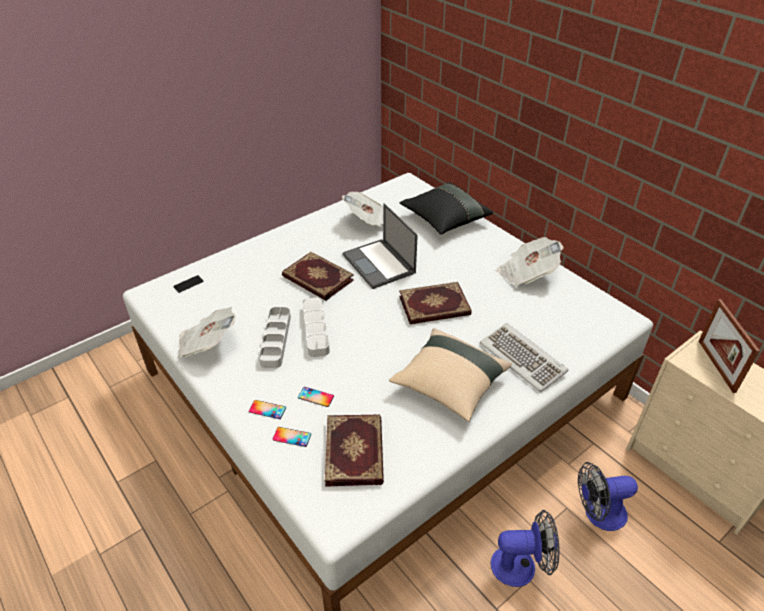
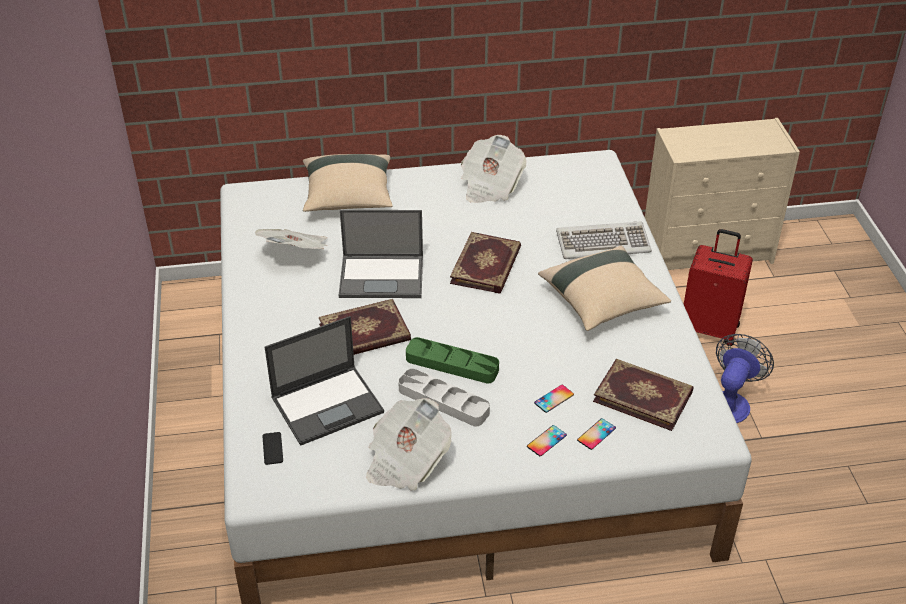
camera: 60 degrees left, 0 degrees up
grey tray [302,298,330,357] -> green tray [406,337,499,383]
black pillow [400,182,493,235] -> beige pillow [303,154,393,212]
fan [578,462,638,531] -> red suitcase [684,229,753,346]
picture frame [699,299,760,393] -> none
none -> laptop [265,316,384,446]

